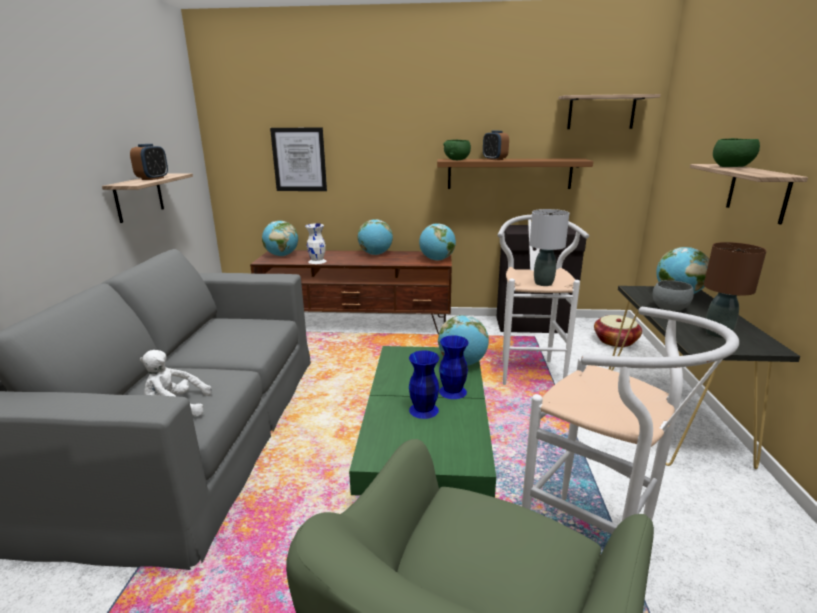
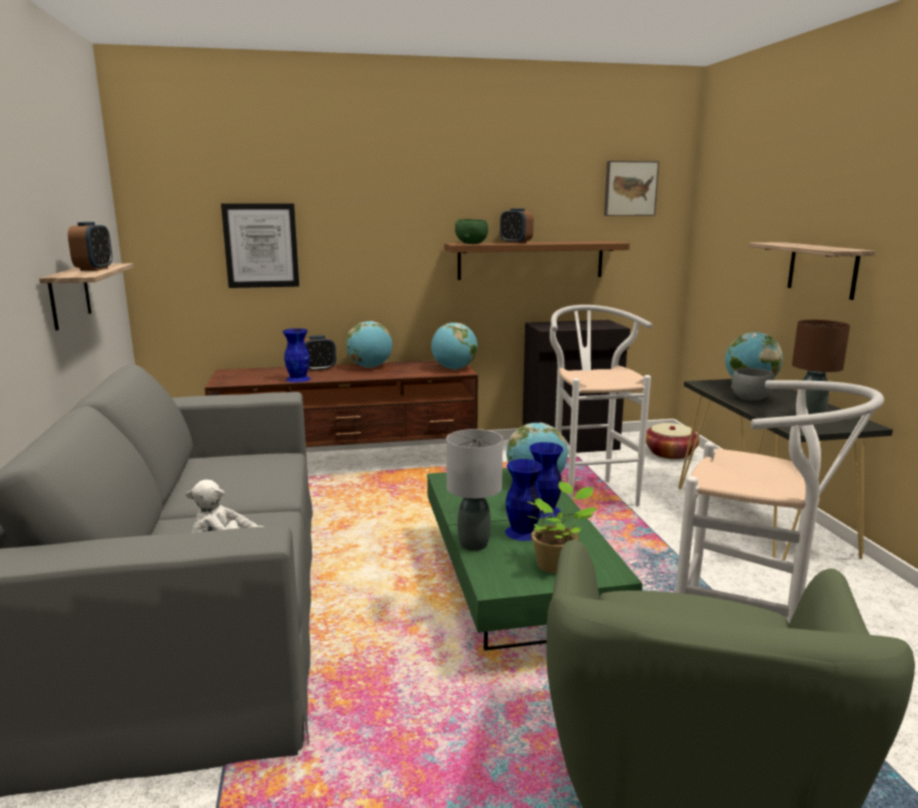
camera: 15 degrees left, 5 degrees down
globe [262,221,298,256] -> none
white vase [305,223,327,264] -> blue vase [283,328,311,382]
grey table lamp [529,209,569,286] -> grey table lamp moved to [446,429,503,551]
shelf [559,94,661,129] -> picture [604,161,659,216]
green bowl [713,138,760,167] -> none
none -> alarm clock [304,335,336,372]
none -> potted plant [527,481,597,573]

